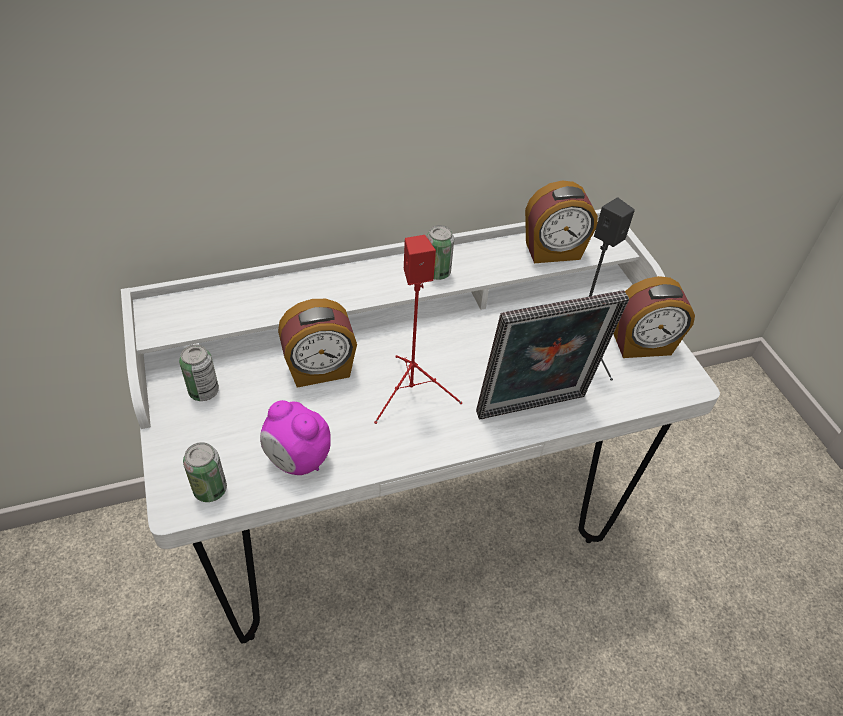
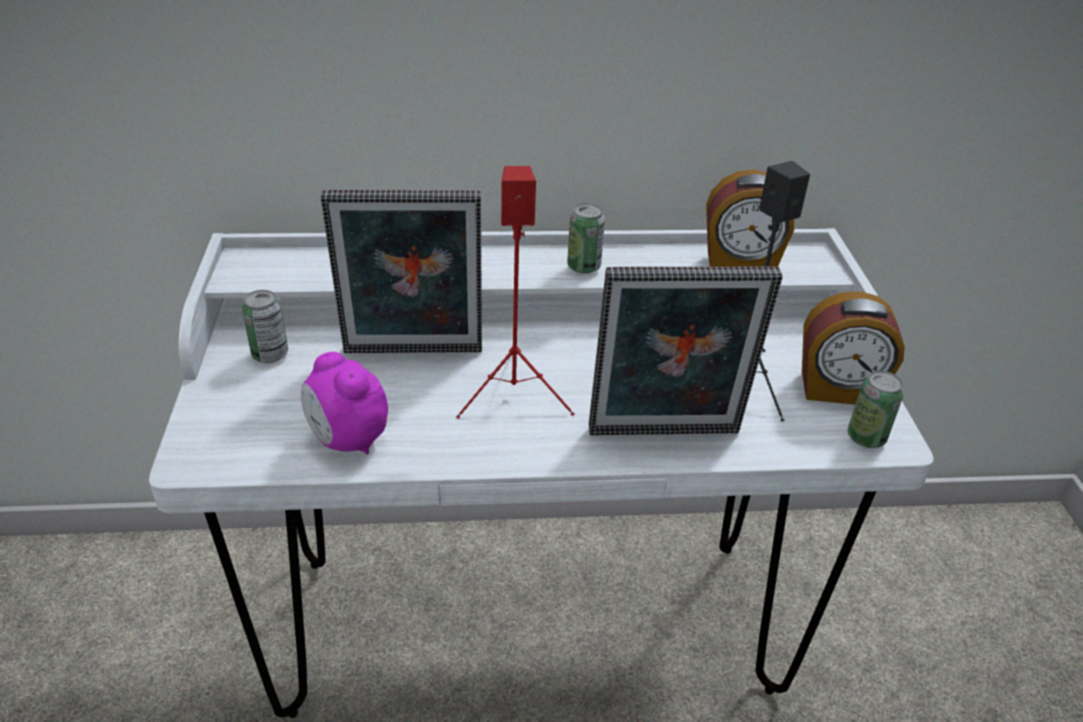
camera: 15 degrees right, 10 degrees down
can [183,442,227,502] -> can moved to [847,371,904,448]
alarm clock [278,299,357,388] -> picture frame [321,190,482,353]

